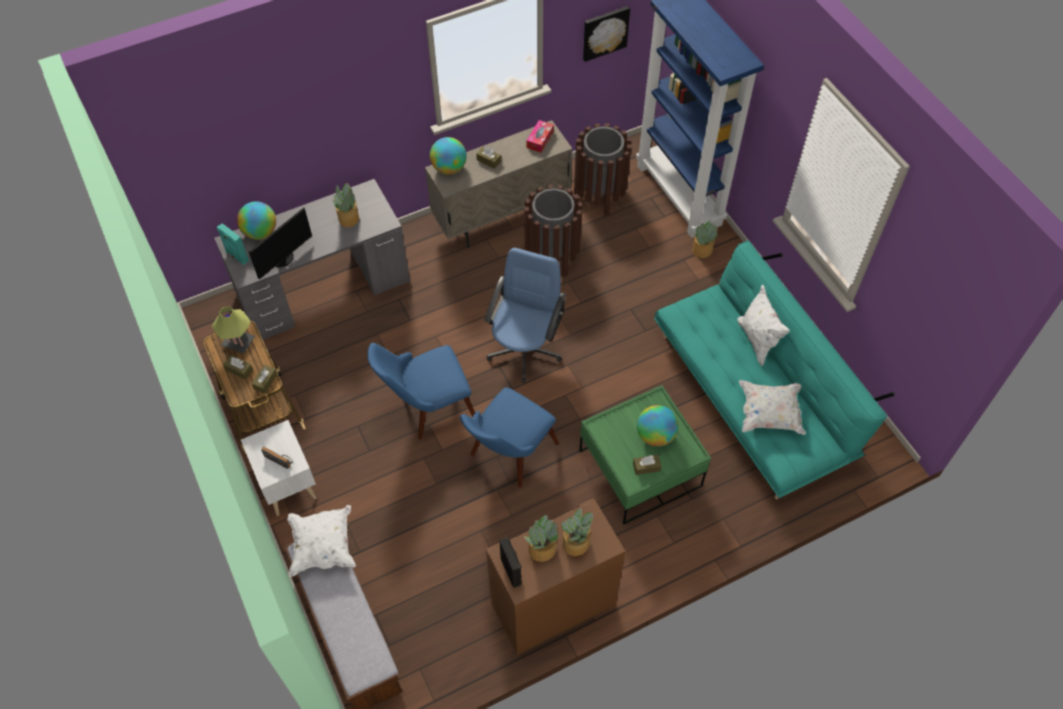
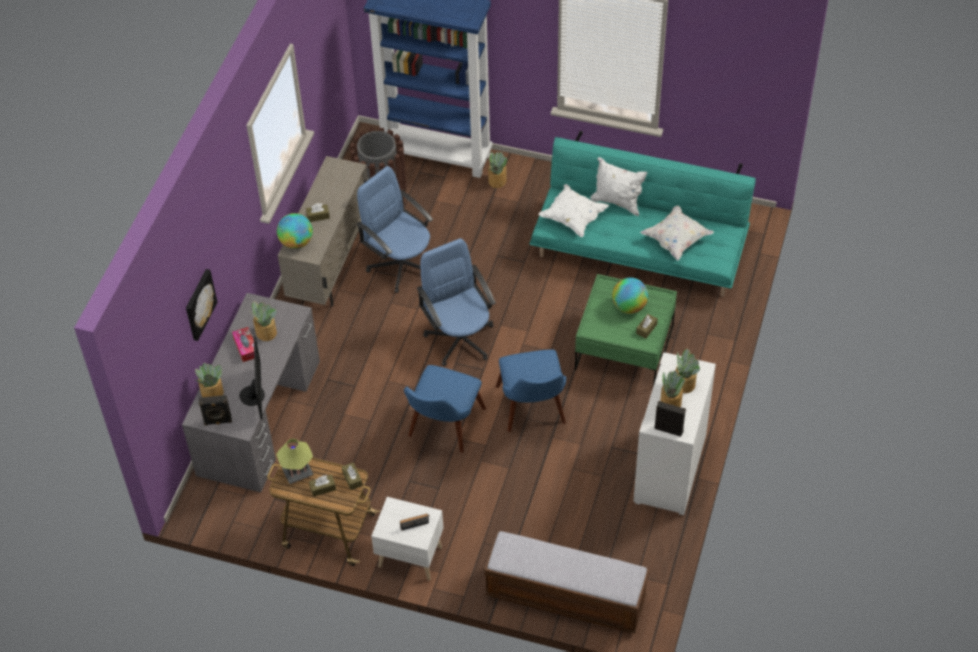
camera: 45 degrees left, 5 degrees down
turquoise speaker [217,223,249,265] -> black speaker [199,395,232,425]
globe [237,201,276,240] -> potted plant [195,363,224,397]
white pillow [287,505,356,577] -> white pillow moved to [539,184,610,237]
brown cabinet [486,498,625,656] -> white cabinet [633,352,716,515]
brown trash can [524,185,582,277] -> blue office chair [357,166,433,293]
tissue box [526,120,554,153] -> tissue box moved to [232,327,254,362]
picture [583,6,630,62] -> picture moved to [186,269,217,341]

